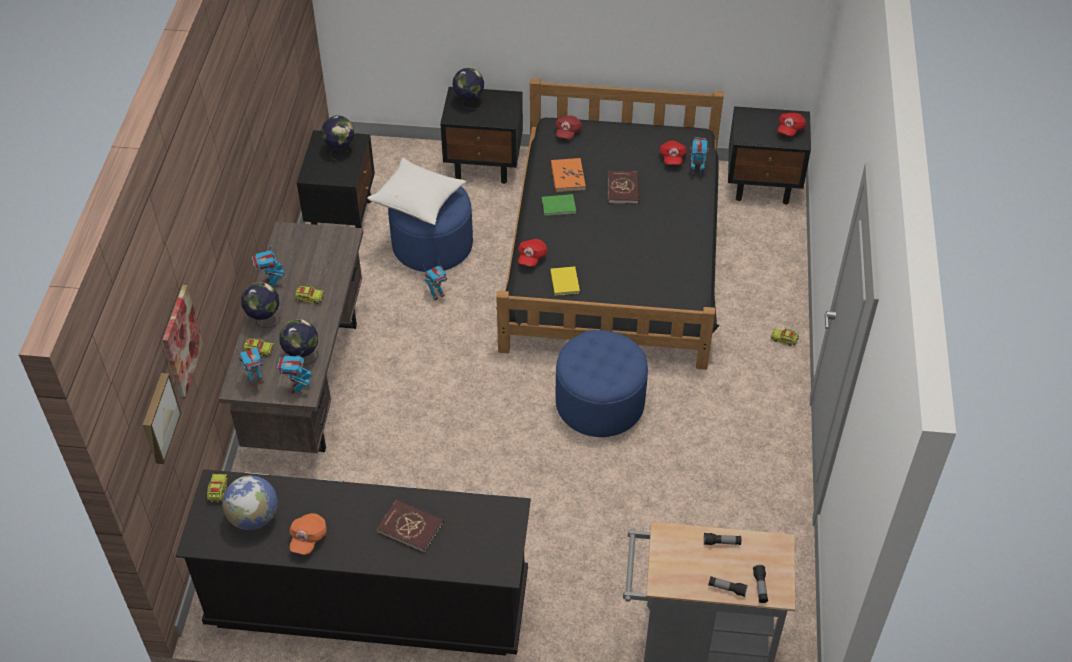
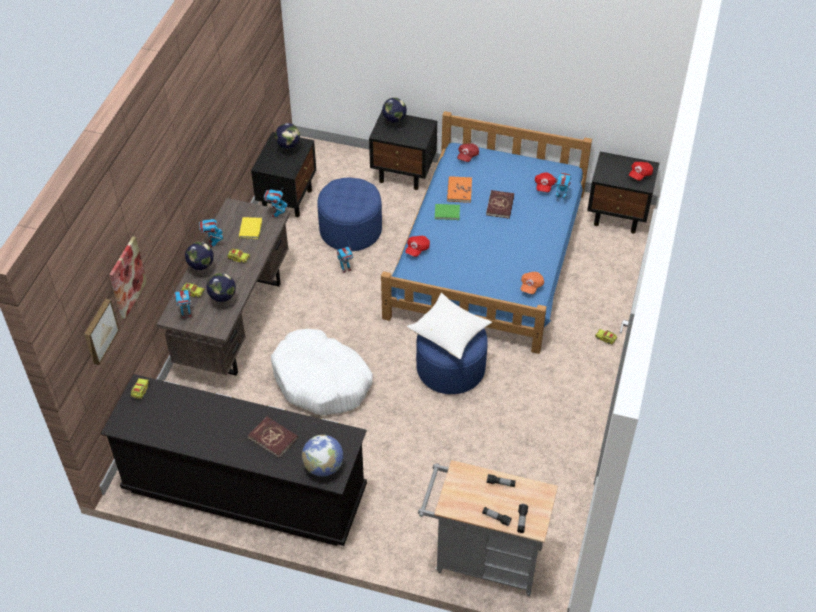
camera: 10 degrees right, 0 degrees up
globe [222,475,278,530] -> globe moved to [302,435,343,477]
toy robot [277,350,312,394] -> toy robot moved to [264,189,288,218]
orange cap [289,513,327,555] -> orange cap moved to [521,272,544,294]
white pillow [367,158,466,225] -> white pillow moved to [407,293,492,359]
black bed [496,78,724,370] -> blue bed [381,111,592,354]
yellow book [550,266,580,296] -> yellow book moved to [239,217,262,239]
none -> white dog bed [271,329,373,415]

